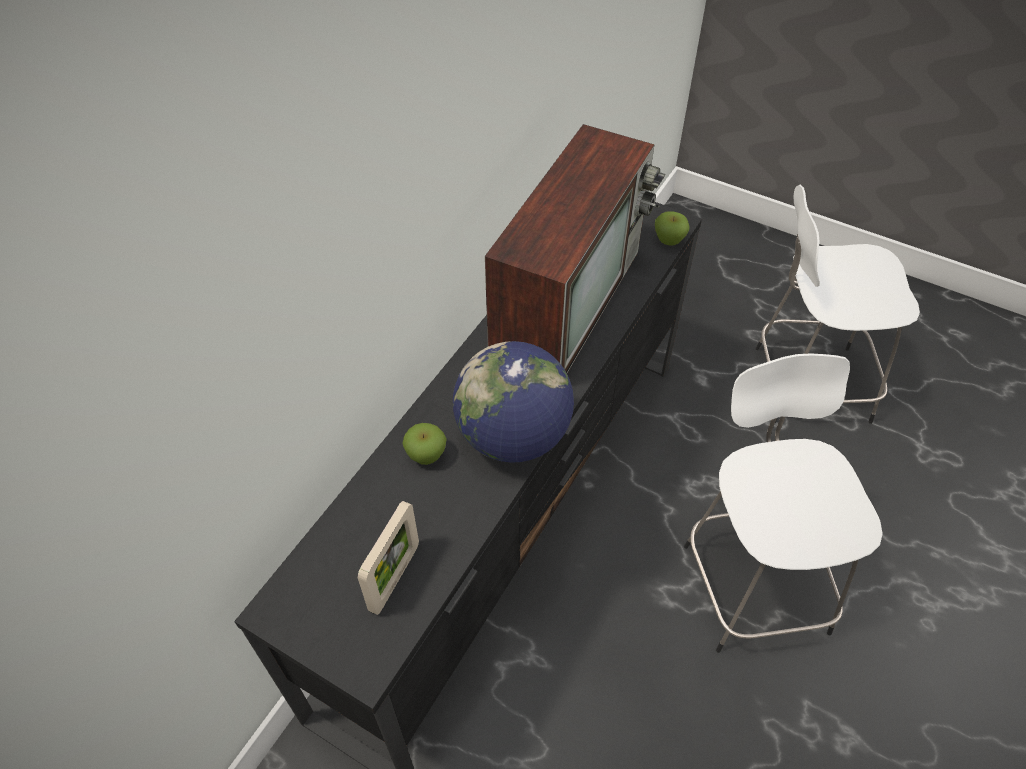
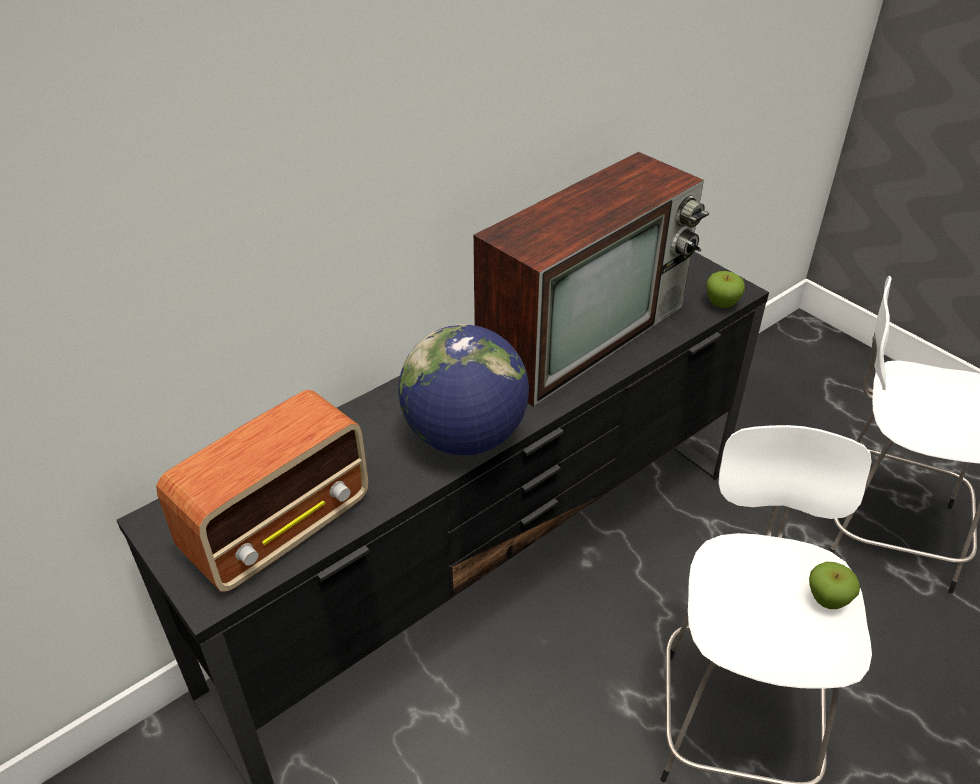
camera: 20 degrees right, 10 degrees down
picture frame [358,501,419,615] -> radio [156,390,368,591]
apple [402,423,447,465] -> apple moved to [809,562,860,609]

